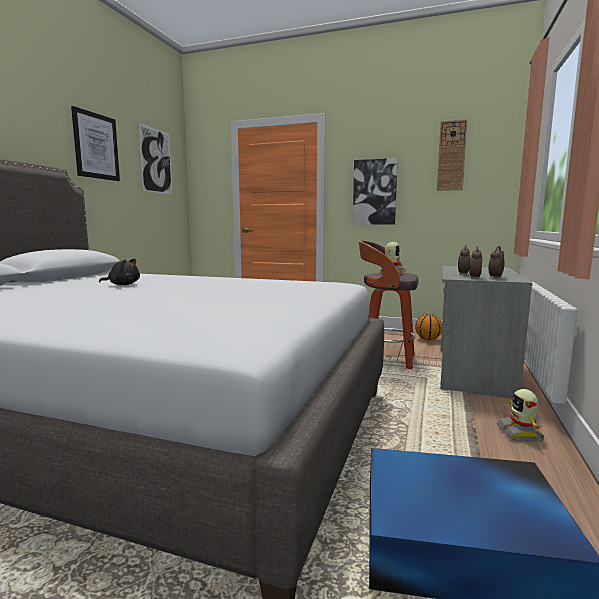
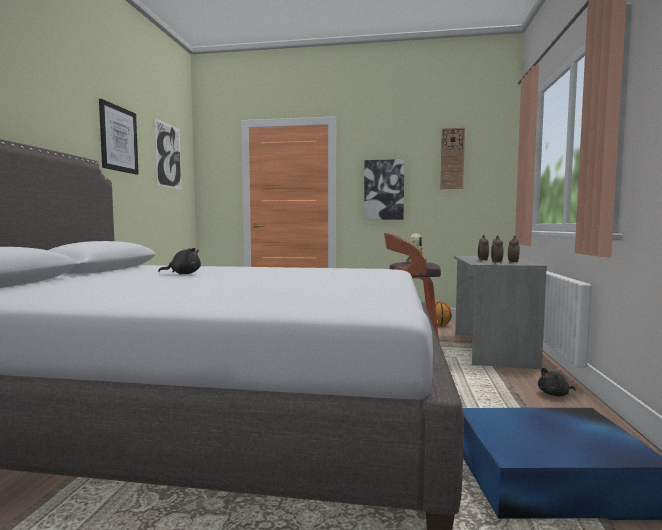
camera: 10 degrees left, 5 degrees down
toy robot [497,389,544,441] -> black plush toy [538,368,576,397]

